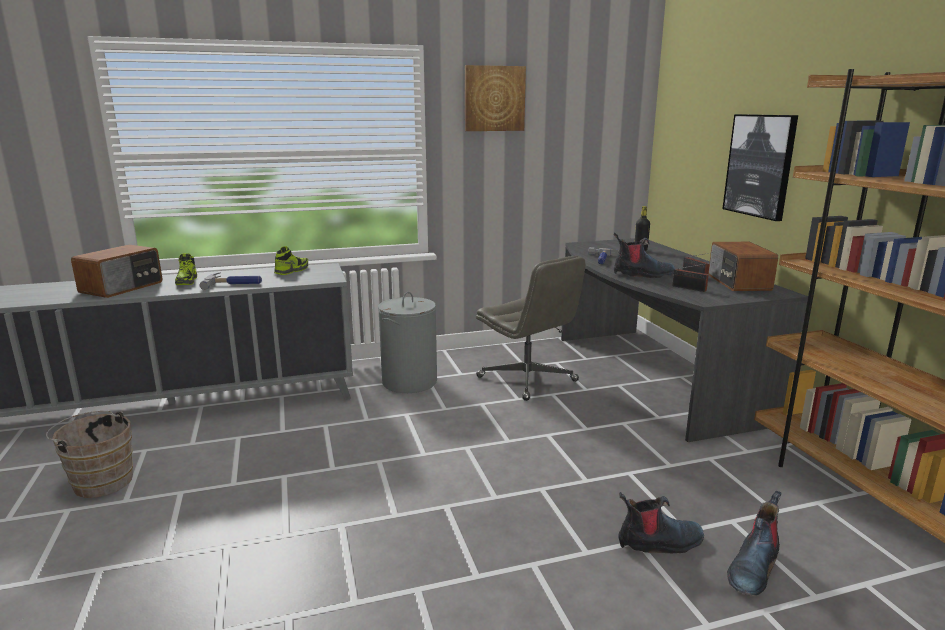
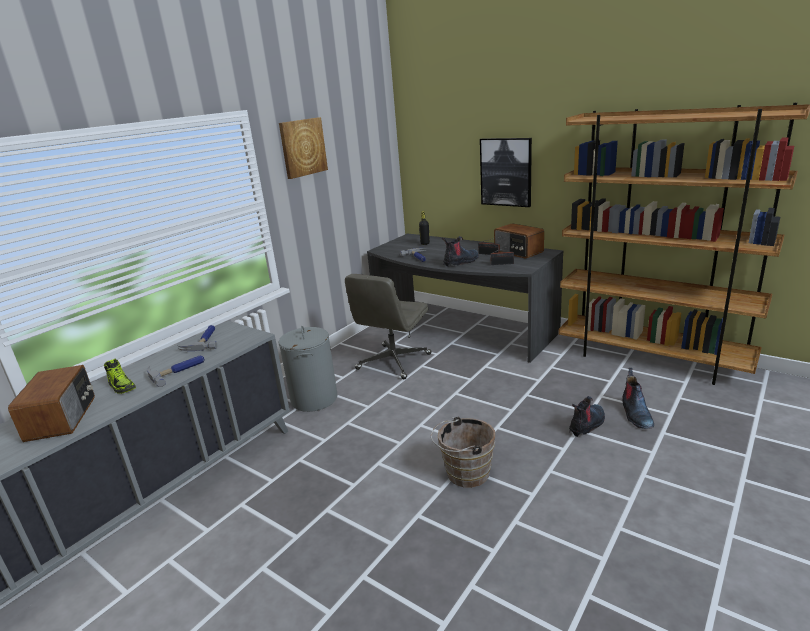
camera: 35 degrees left, 5 degrees up
brown bucket [46,411,133,498] -> brown bucket moved to [431,417,495,488]
shoe [274,246,308,275] -> hammer [177,325,217,351]
grey office chair [476,255,586,401] -> grey office chair turned 105 degrees clockwise [345,274,431,379]

